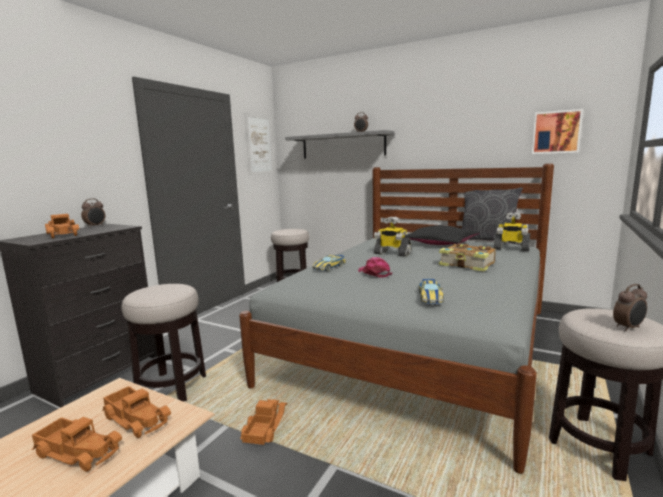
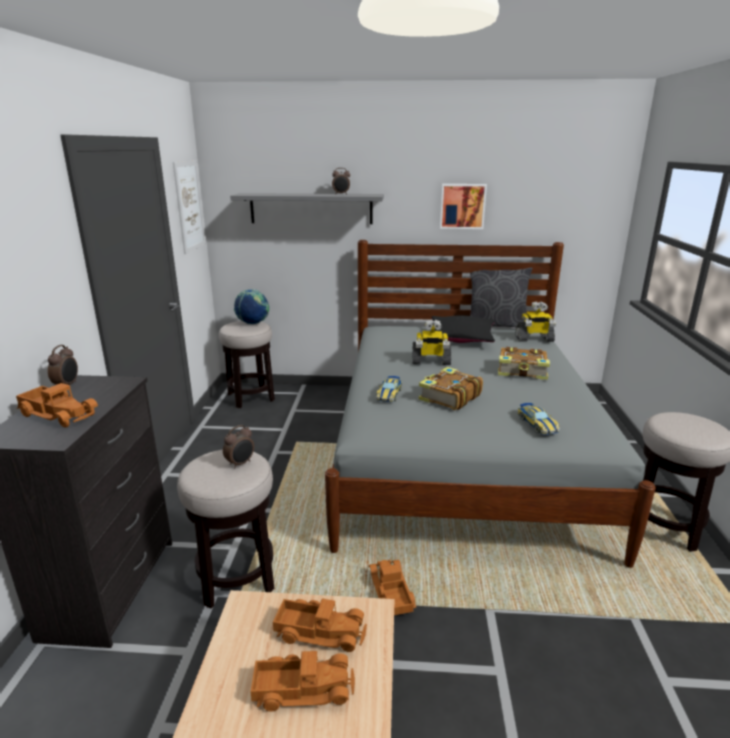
camera: 25 degrees left, 10 degrees up
pink cap [358,257,392,278] -> book [418,367,483,410]
picture [532,109,583,154] -> picture moved to [440,184,487,229]
alarm clock [613,284,647,331] -> alarm clock moved to [223,425,254,469]
none -> globe [234,289,269,325]

